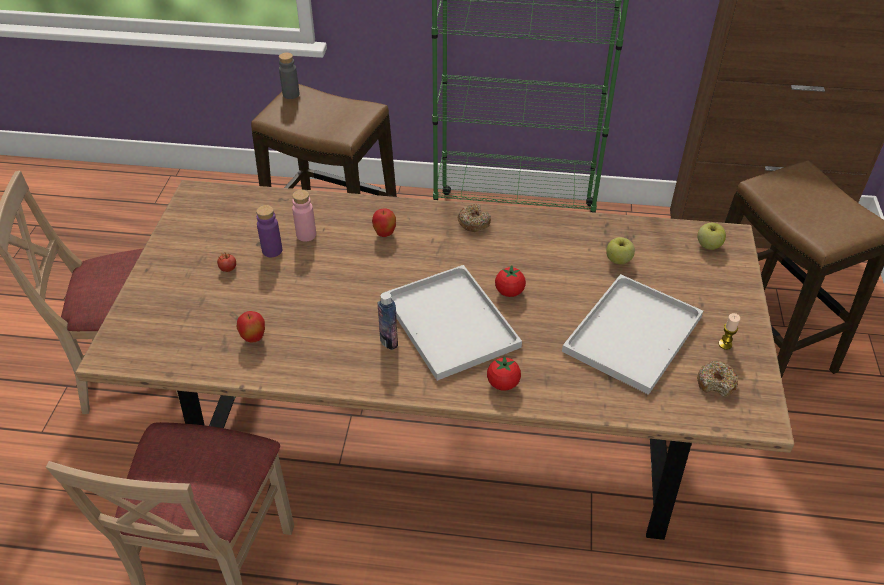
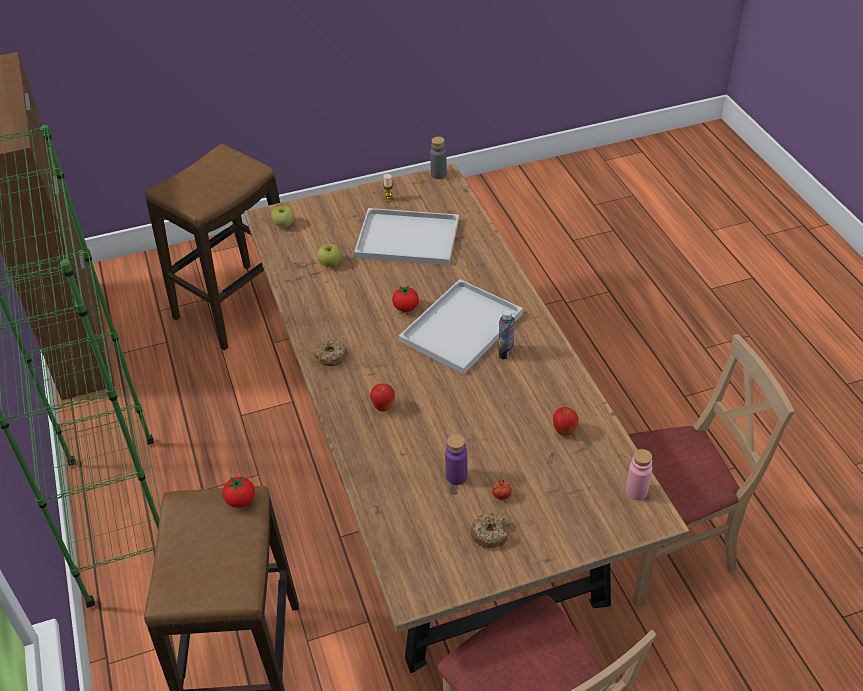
camera: 115 degrees left, 0 degrees up
grey bottle [279,53,300,99] -> grey bottle moved to [430,136,447,179]
pink bottle [292,190,316,241] -> pink bottle moved to [626,449,652,500]
tomato [487,355,521,391] -> tomato moved to [223,476,255,508]
donut [697,361,739,397] -> donut moved to [471,513,507,548]

